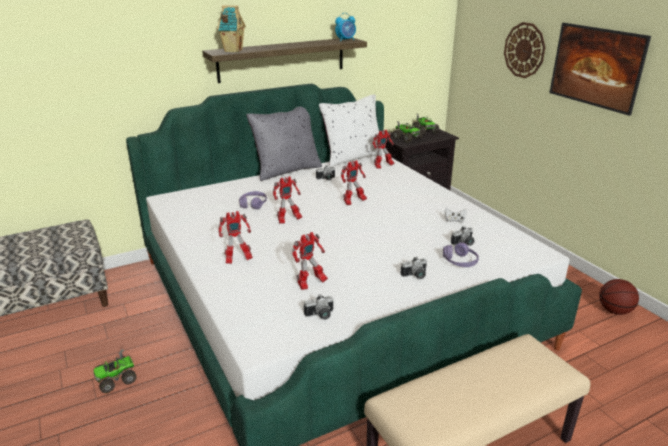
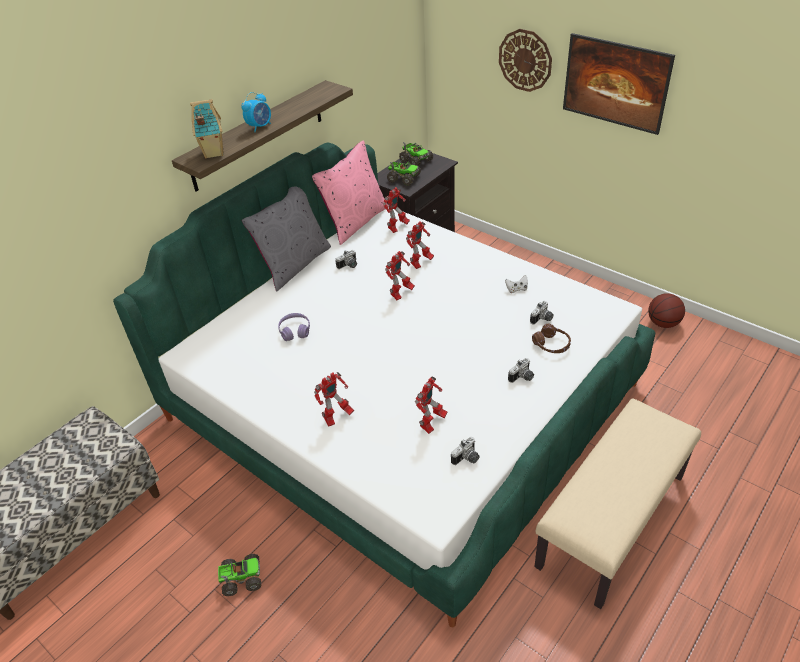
camera: 20 degrees left, 15 degrees up
toy truck [93,349,137,393] -> toy truck turned 135 degrees counterclockwise [218,554,261,596]
toy robot [273,176,302,224] -> toy robot moved to [406,221,434,269]
white pillow [319,94,385,167] -> pink pillow [312,141,388,245]
alarm clock [335,13,356,42] -> alarm clock moved to [241,92,271,132]
purple headphones [443,242,479,267] -> brown headphones [532,324,571,353]

